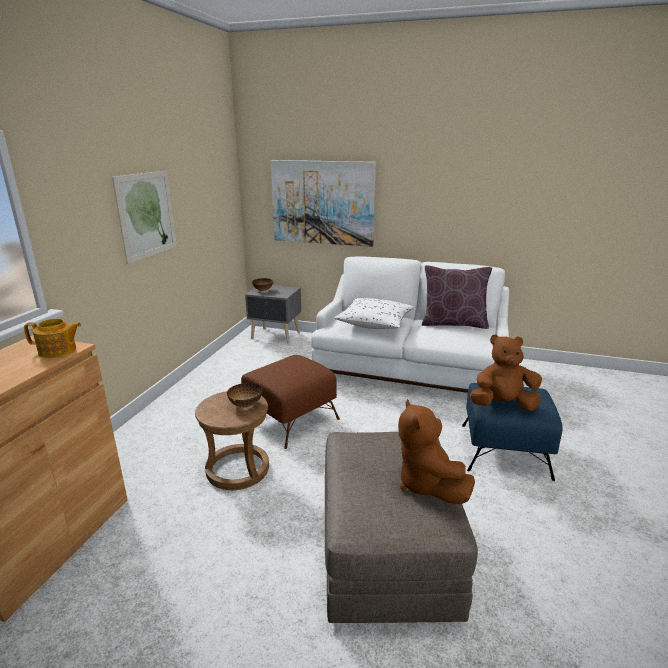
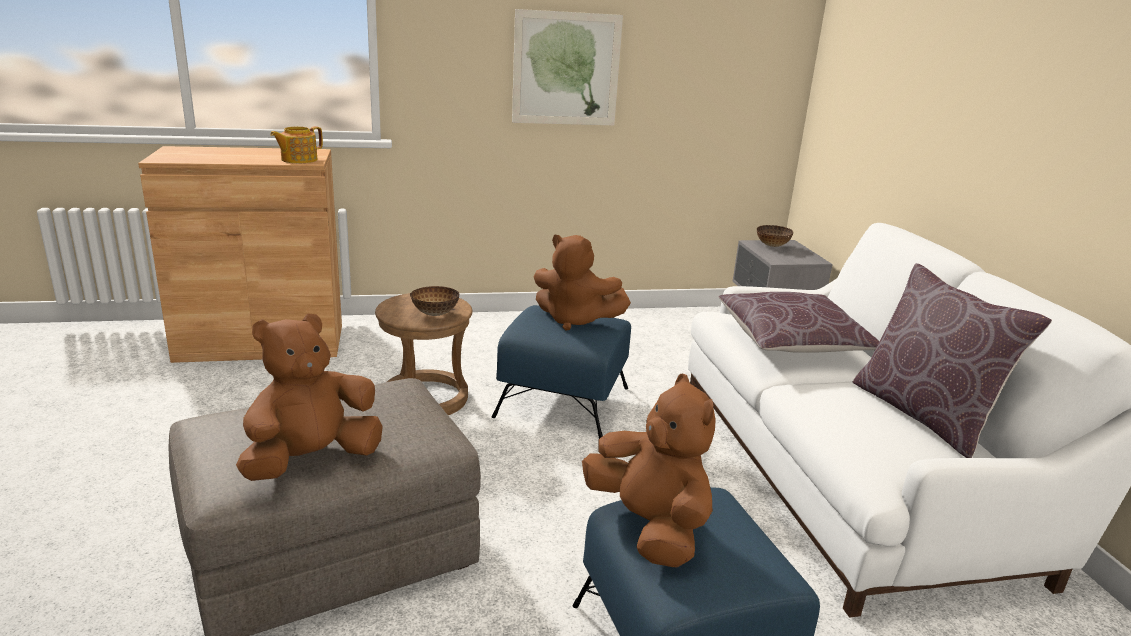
camera: 60 degrees right, 0 degrees up
teapot [24,319,82,358] -> teapot turned 75 degrees clockwise [270,126,323,163]
brown ottoman [241,355,340,449] -> blue ottoman [492,305,631,439]
picture [271,160,376,247] -> none
white pillow [334,298,414,329] -> brown pillow [719,292,879,353]
none -> brown plush toy [534,234,631,330]

